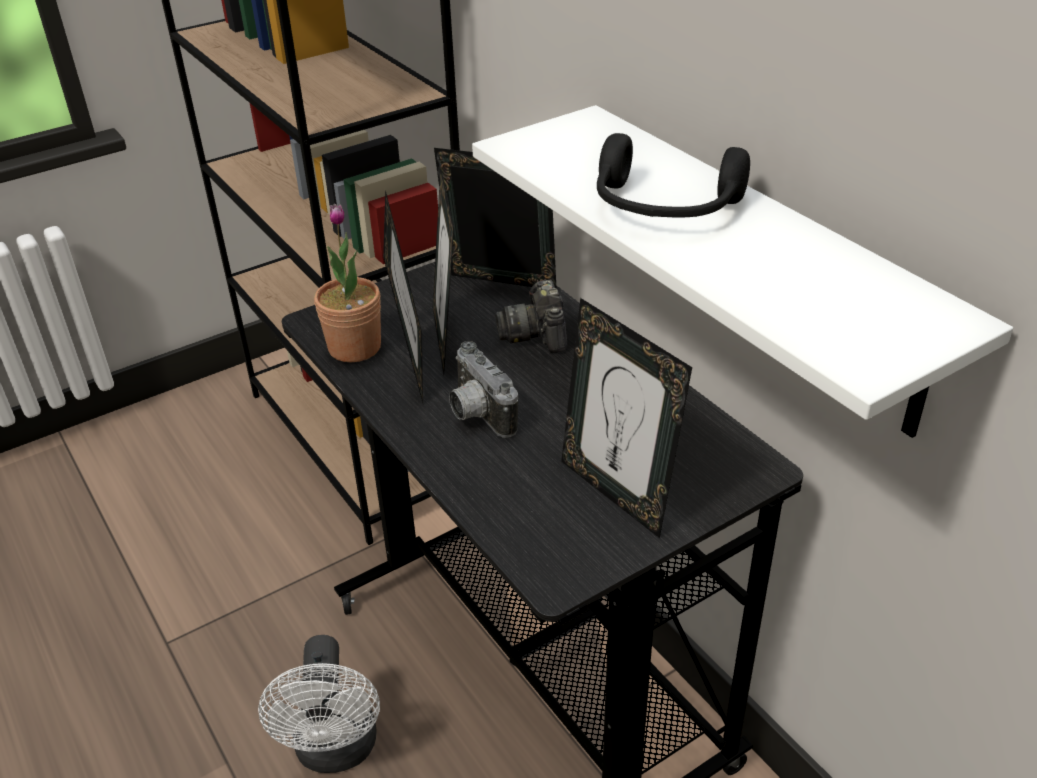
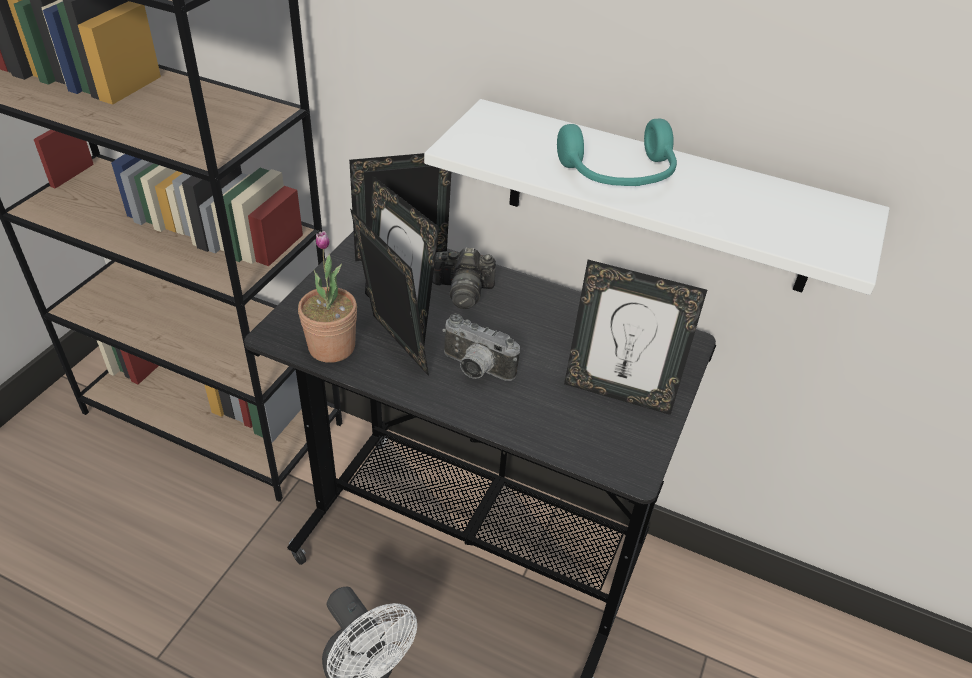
camera: 35 degrees left, 5 degrees up
camera [495,280,567,353] -> camera turned 45 degrees counterclockwise [432,247,496,309]
black headphones [597,133,750,218] -> turquoise headphones [557,119,677,186]

